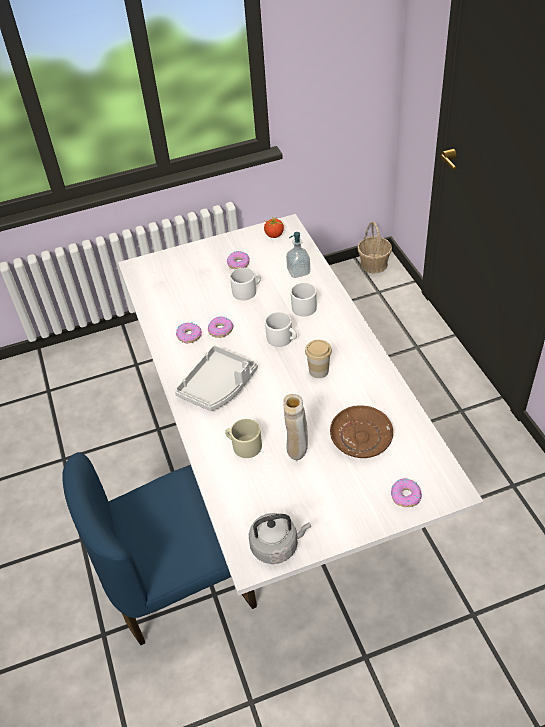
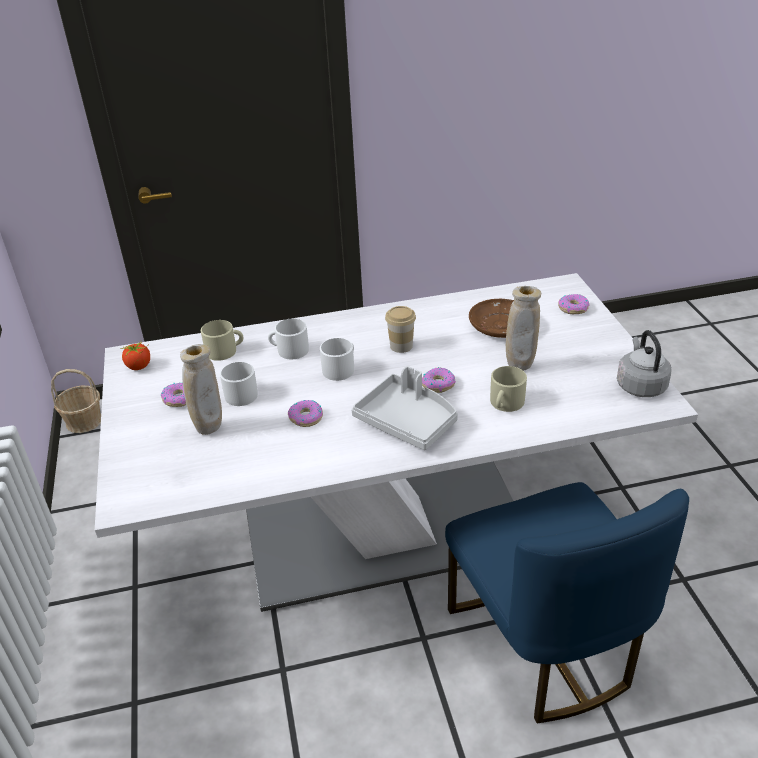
camera: 85 degrees left, 10 degrees down
donut [176,322,202,343] -> donut moved to [422,367,456,393]
soap dispenser [286,232,310,278] -> beige mug [201,320,244,361]
none -> beige vase [180,344,222,435]

